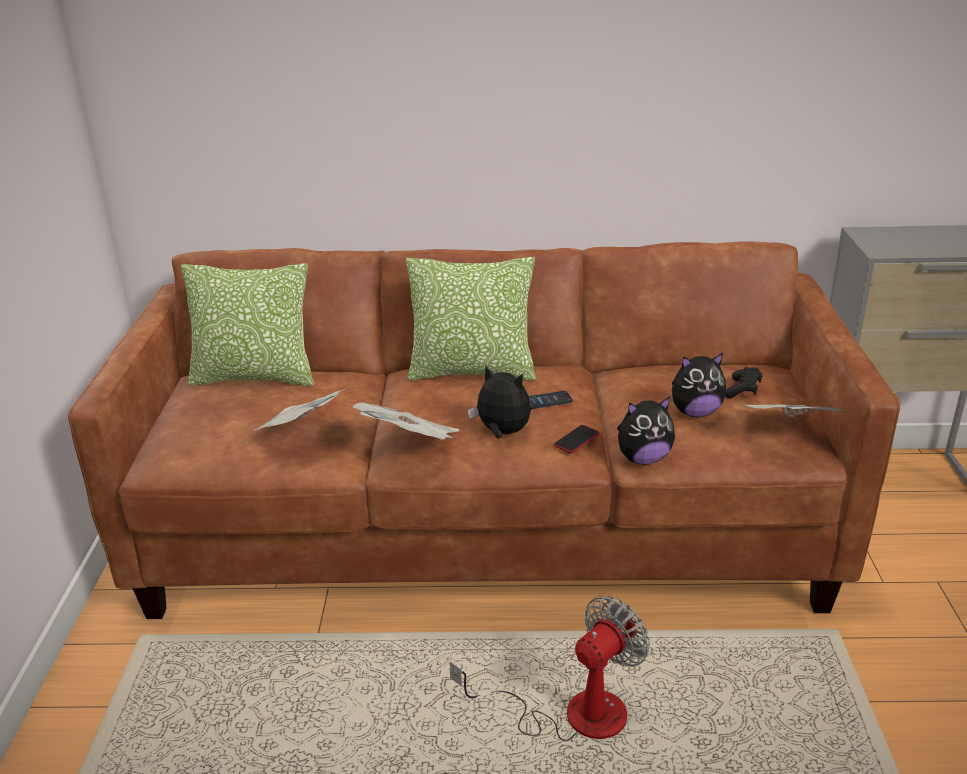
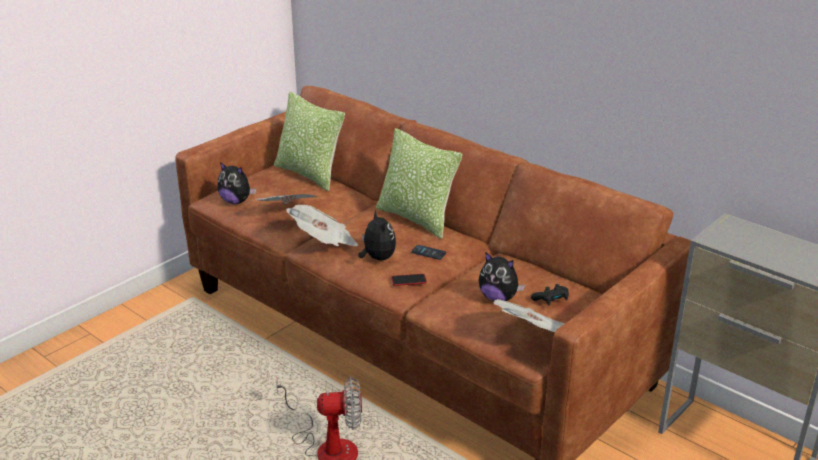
camera: 40 degrees right, 0 degrees up
plush toy [617,397,675,465] -> plush toy moved to [217,162,256,204]

